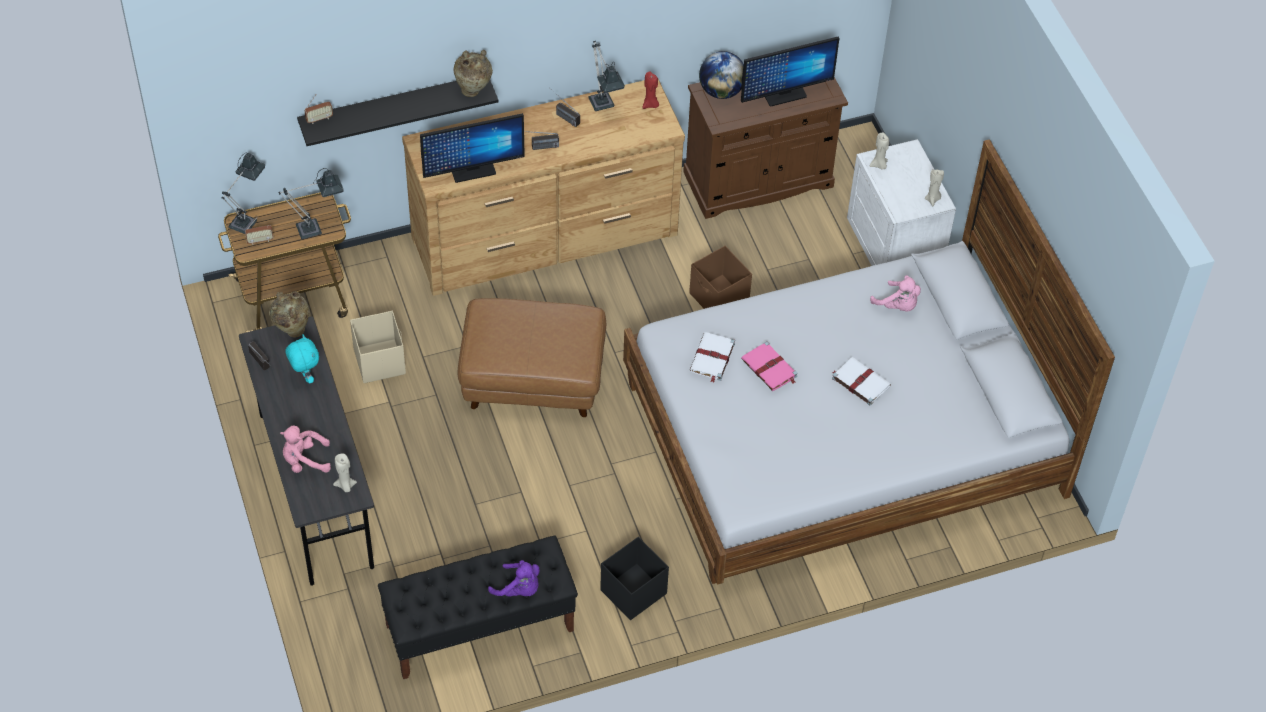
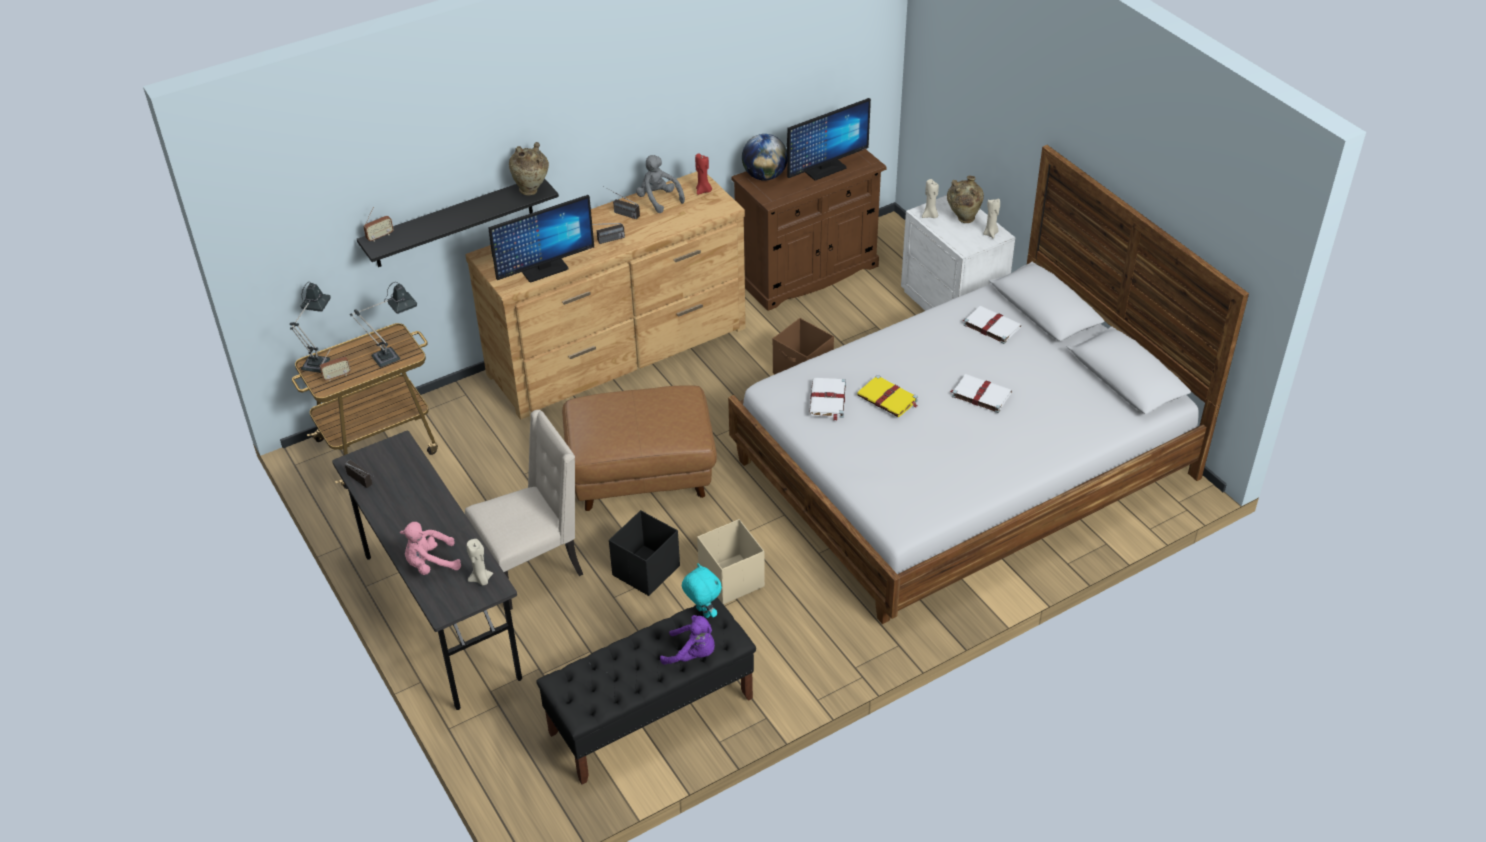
camera: 10 degrees left, 10 degrees down
beige vase [269,292,310,338] -> beige vase moved to [947,176,984,223]
turquoise plush toy [286,335,319,384] -> turquoise plush toy moved to [682,563,722,618]
beige storage box [350,311,406,383] -> beige storage box moved to [697,519,765,605]
table lamp [589,41,625,111] -> grey plush toy [636,155,685,213]
black storage box [600,537,669,620] -> black storage box moved to [609,510,680,596]
pink book [741,341,797,391] -> yellow book [857,375,918,417]
pink plush toy [870,275,921,311] -> white book [963,306,1022,344]
none -> beige chair [465,410,583,610]

